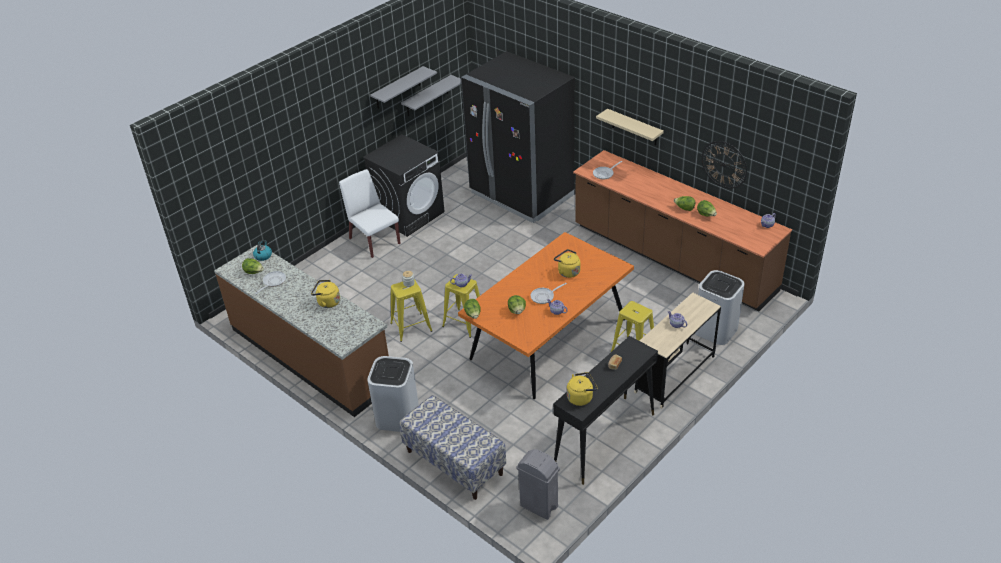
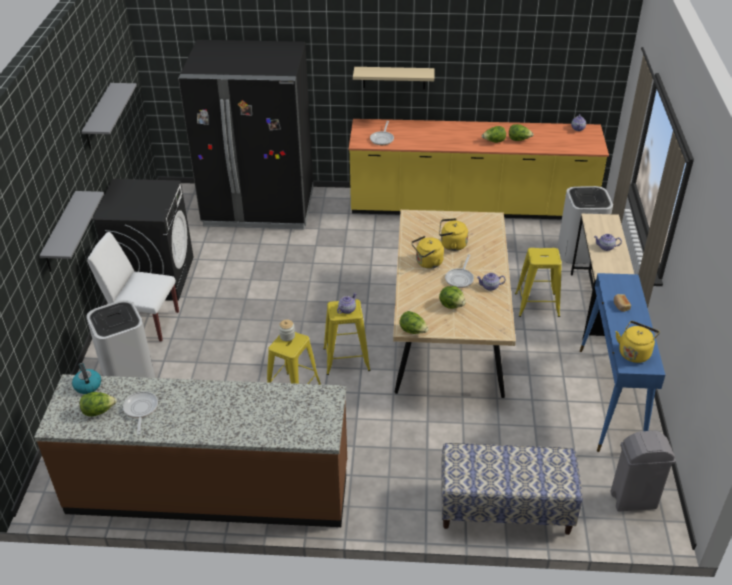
camera: 40 degrees left, 0 degrees up
yellow kettle [311,280,340,308] -> yellow kettle moved to [411,236,444,269]
white trash can [367,356,419,432] -> white trash can moved to [86,300,155,378]
grey shelf [401,75,461,116] -> grey shelf moved to [39,191,104,272]
orange dining table [458,232,634,399] -> beige dining table [393,210,516,398]
black console table [553,336,658,485] -> blue console table [580,273,665,452]
brown counter [573,150,792,311] -> yellow counter [349,119,609,219]
wall clock [702,141,747,189] -> none

